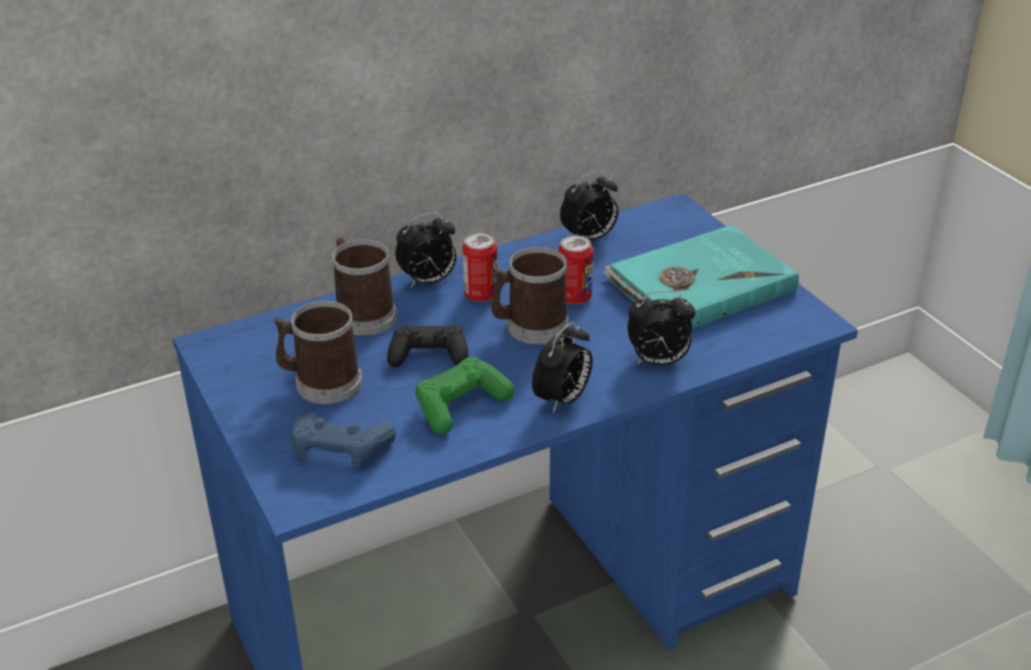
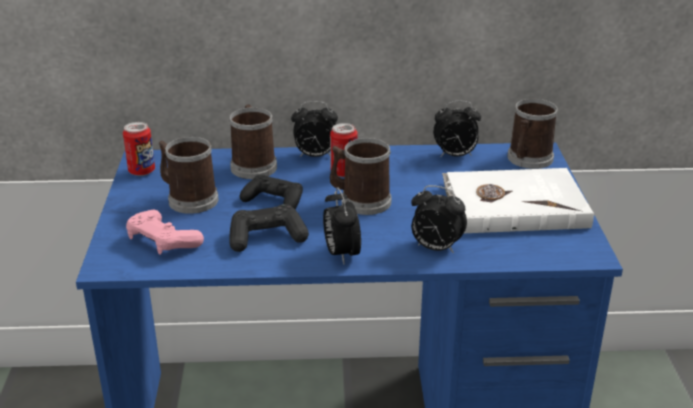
camera: 25 degrees right, 5 degrees down
blue game controller [290,411,396,467] -> pink game controller [126,209,204,255]
green game controller [415,357,514,434] -> black game controller [230,204,309,252]
alarm clock [532,322,592,413] -> alarm clock turned 105 degrees clockwise [323,187,361,265]
can [558,235,593,304] -> can moved to [123,122,155,176]
turquoise book [603,225,799,328] -> white book [442,168,594,234]
none -> mug [507,99,558,169]

